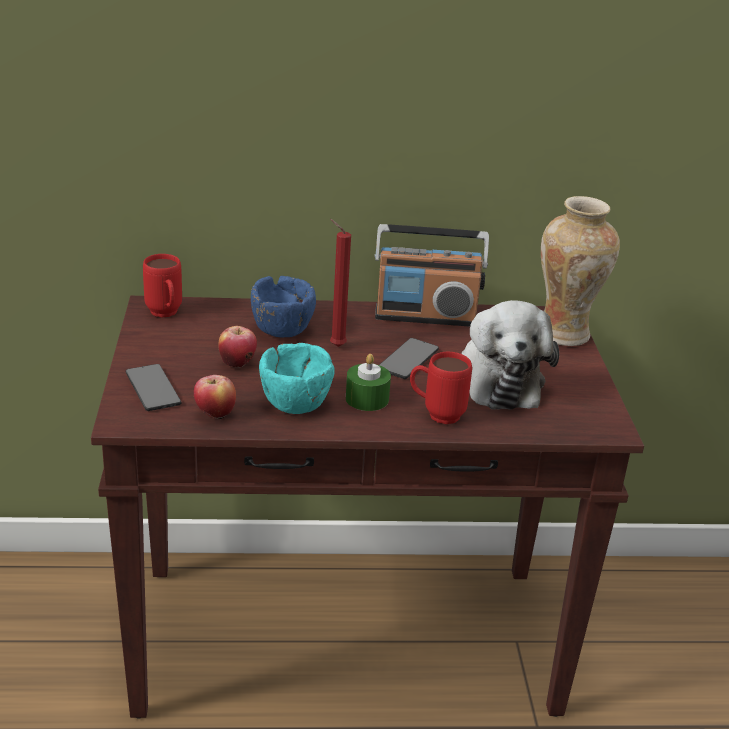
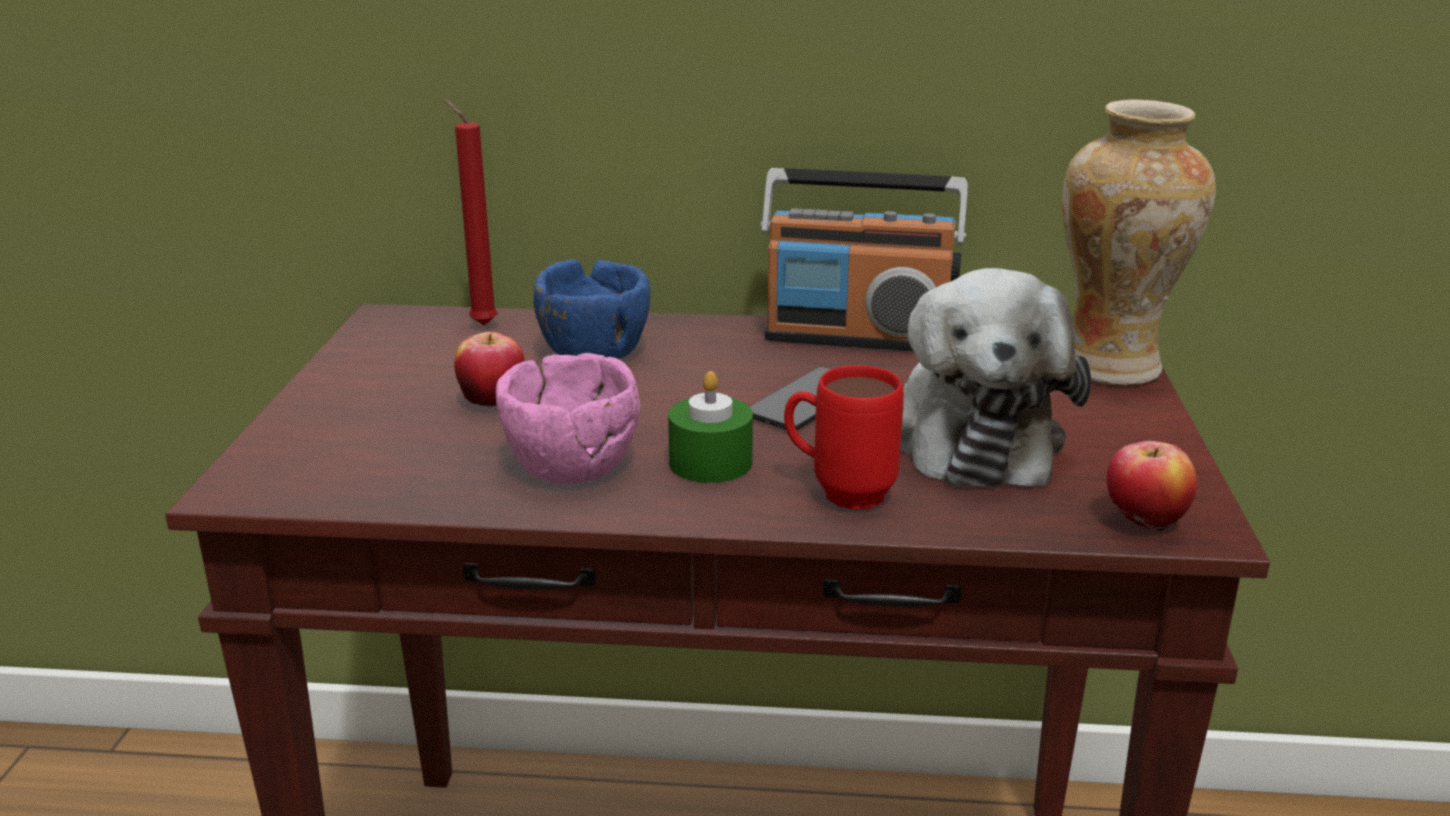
camera: 10 degrees right, 5 degrees down
phone [126,364,181,411] -> none
red mug [143,254,182,318] -> none
apple [194,375,236,419] -> apple moved to [1107,441,1197,532]
turquoise bowl [259,343,335,414] -> pink bowl [496,353,640,484]
red candle [330,219,351,347] -> red candle moved to [443,99,498,326]

